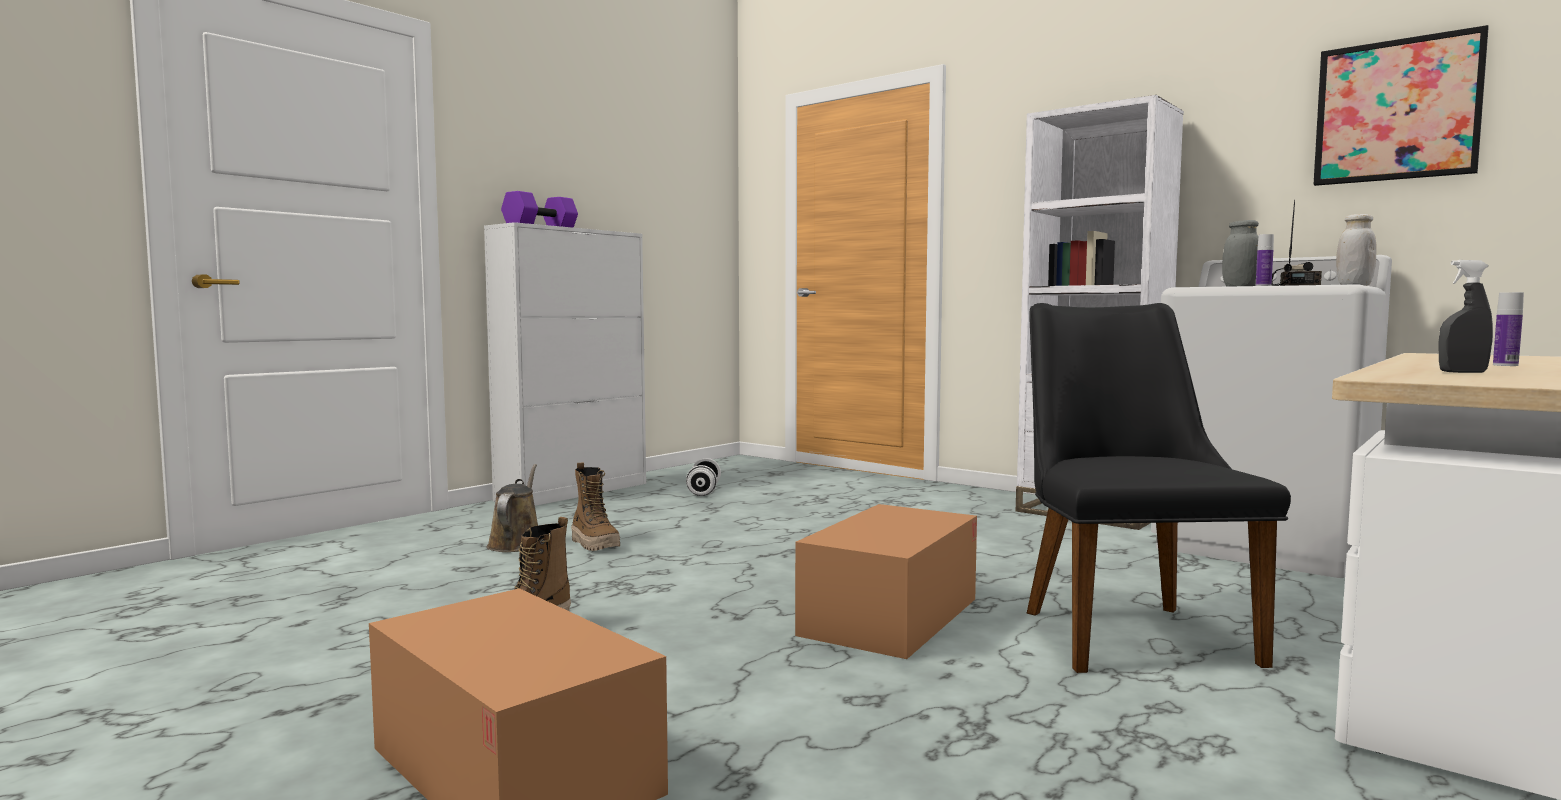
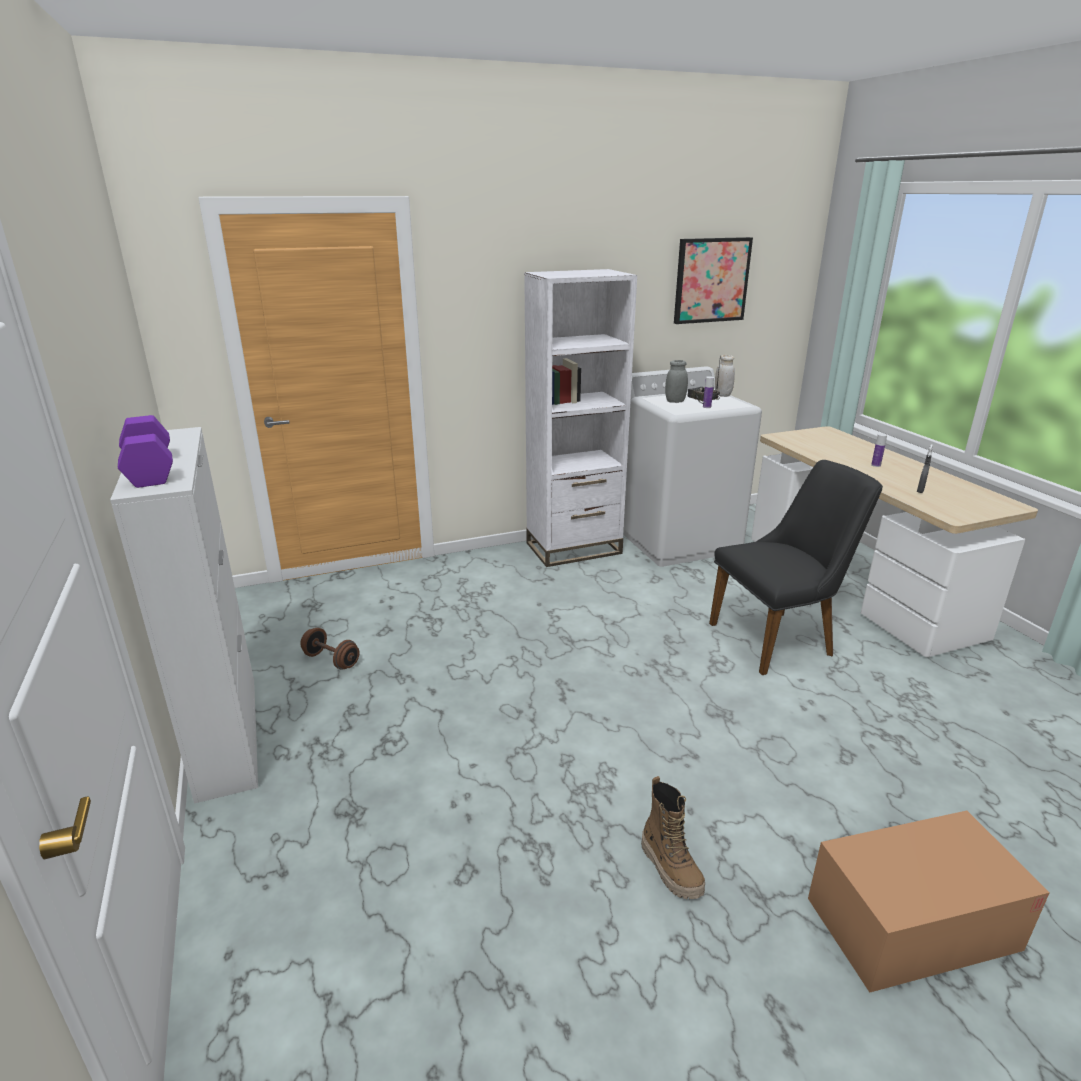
camera: 60 degrees left, 20 degrees up
brown watering can [487,464,538,552] -> none
boot [571,462,620,551] -> none
white dumbbell [686,458,721,496] -> brown dumbbell [300,628,359,670]
cardboard box [795,504,977,659] -> none
black chair [1026,303,1291,673] -> black chair turned 135 degrees clockwise [709,460,883,675]

